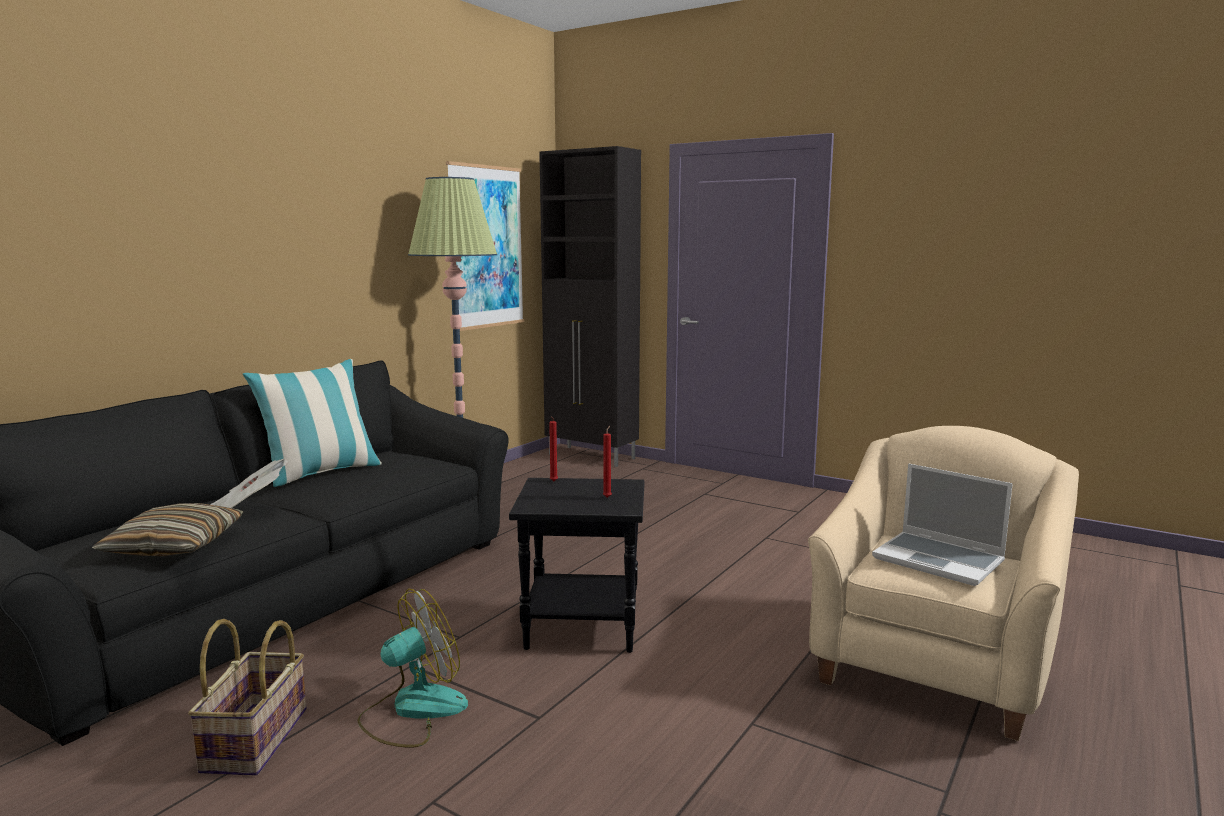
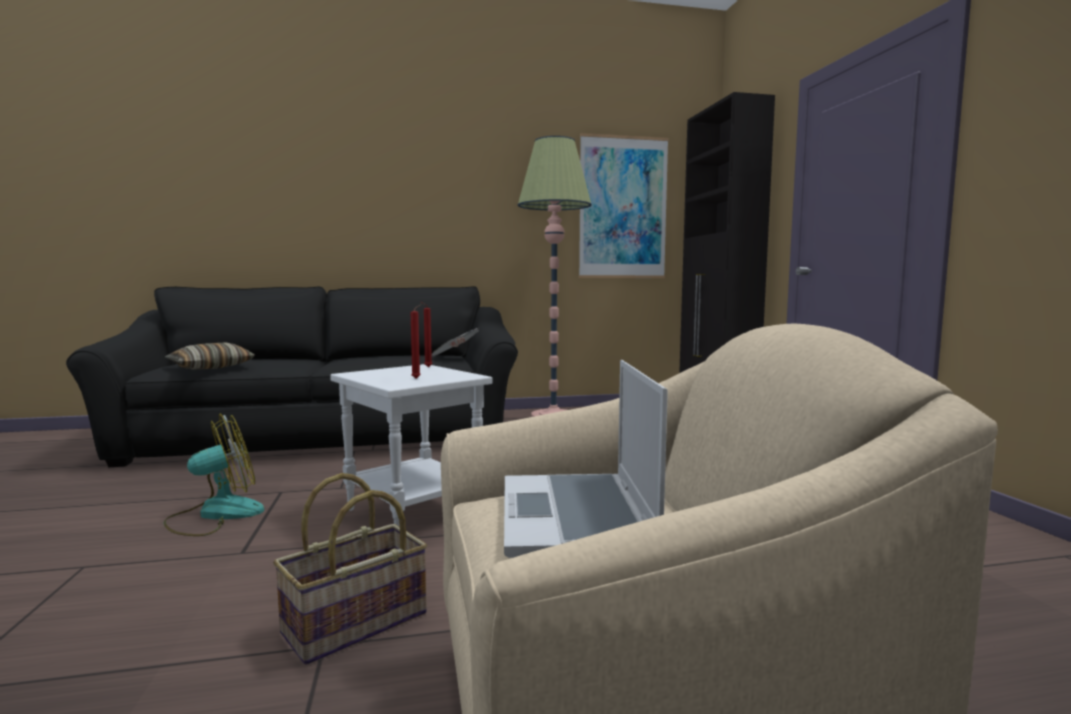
camera: 45 degrees right, 5 degrees down
basket [188,619,306,776] -> basket moved to [273,473,427,665]
newspaper [210,459,288,508] -> newspaper moved to [431,328,479,356]
pillow [243,359,382,487] -> none
fan [357,588,468,748] -> fan turned 45 degrees counterclockwise [163,413,264,536]
black side table [509,478,645,653] -> white side table [330,364,493,526]

